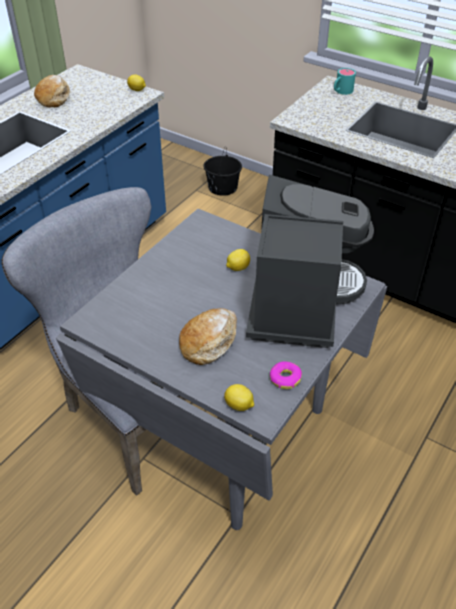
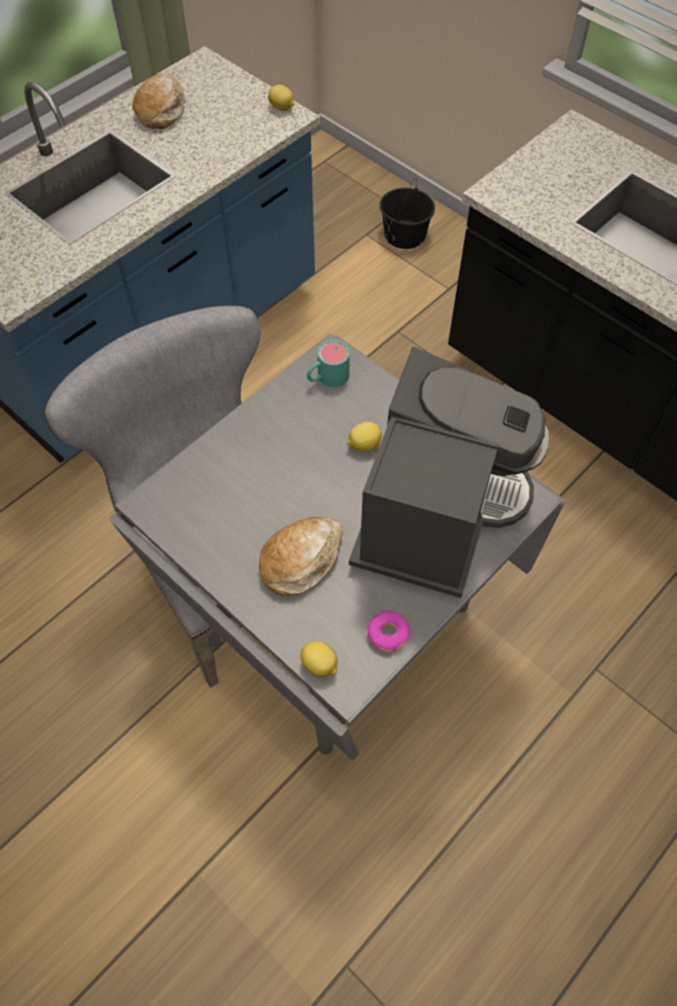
camera: 10 degrees right, 15 degrees up
turquoise mug [334,68,356,95] -> turquoise mug moved to [307,340,350,387]

